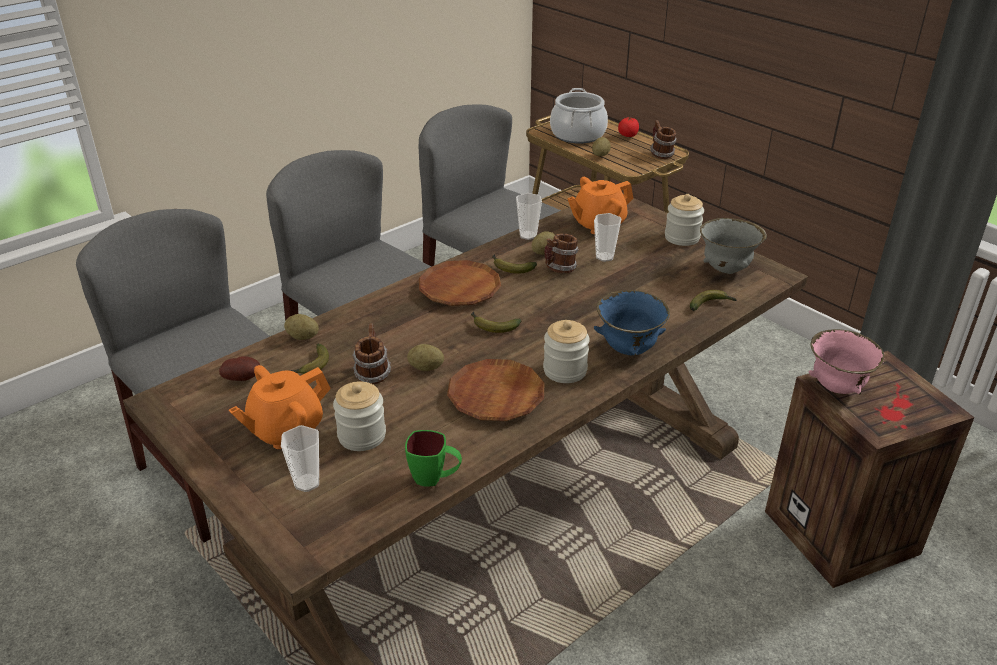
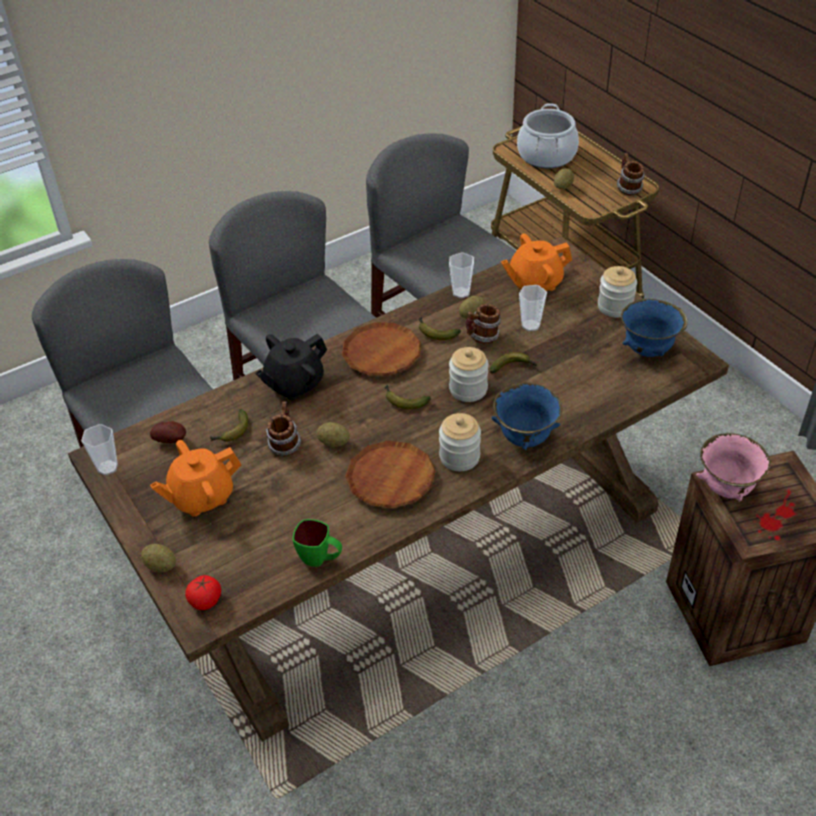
camera: 10 degrees right, 10 degrees up
cup [281,425,319,492] -> cup moved to [81,424,118,475]
potato [284,314,319,340] -> potato moved to [141,544,176,572]
jar [333,381,386,451] -> jar moved to [449,347,489,402]
tomato [618,118,639,137] -> tomato moved to [185,575,221,610]
banana [690,290,737,311] -> banana moved to [490,352,537,374]
grey bowl [700,218,767,274] -> blue bowl [621,299,688,357]
none -> black teapot [255,334,327,400]

